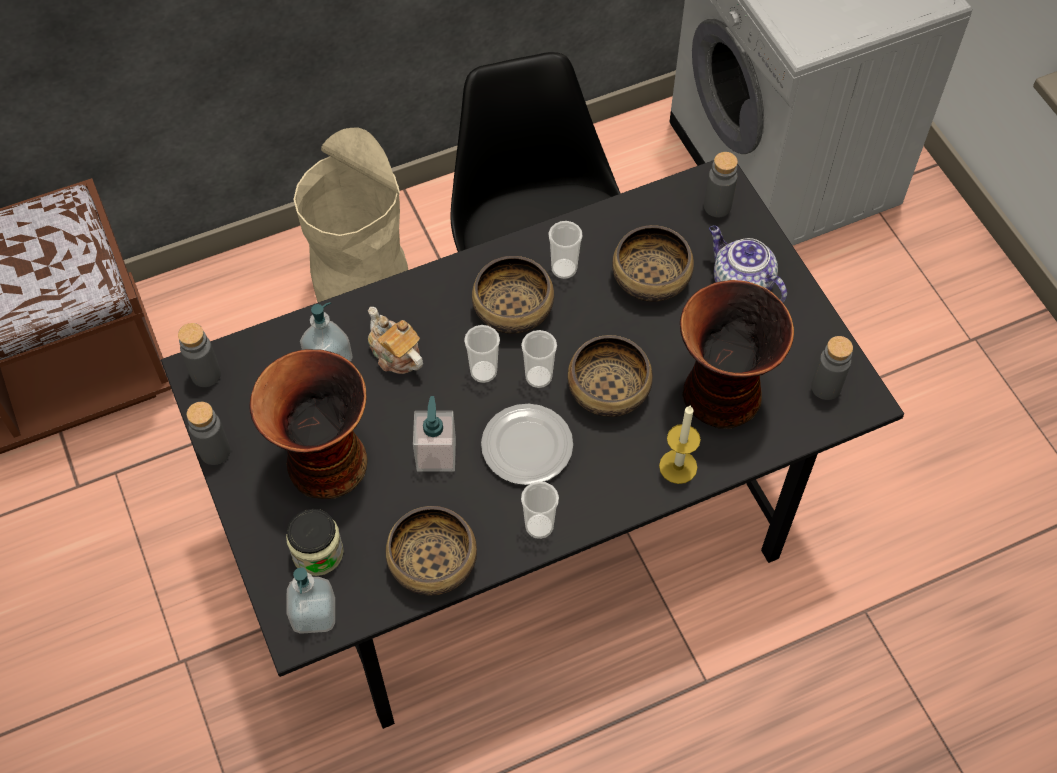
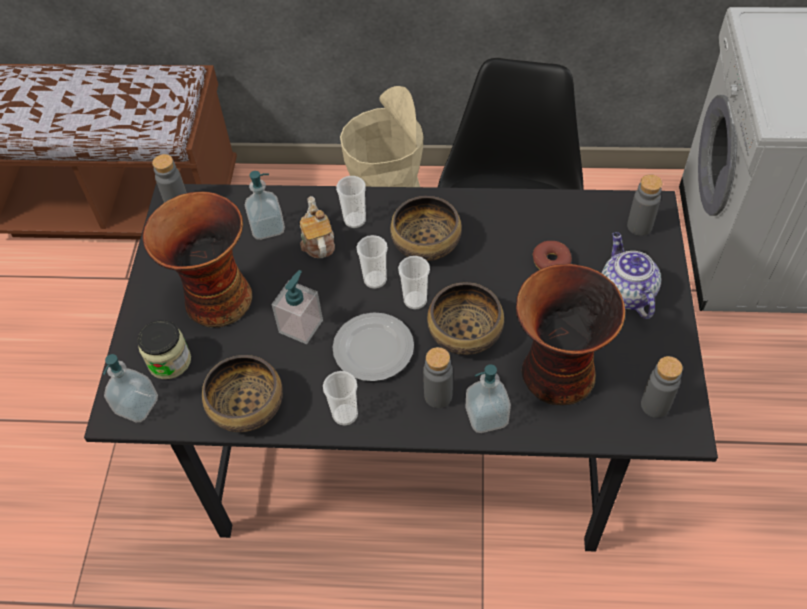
camera: 30 degrees right, 5 degrees down
grey bottle [187,402,231,465] -> grey bottle moved to [423,347,453,408]
cup [548,221,583,279] -> cup moved to [336,176,366,228]
bowl [612,225,694,302] -> donut [533,241,572,269]
candle [659,405,701,484] -> soap dispenser [466,365,511,433]

